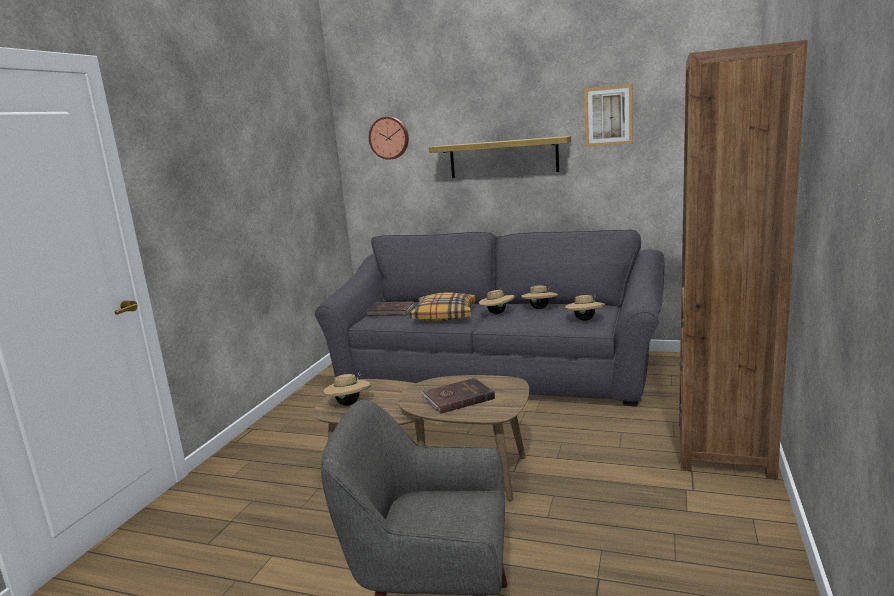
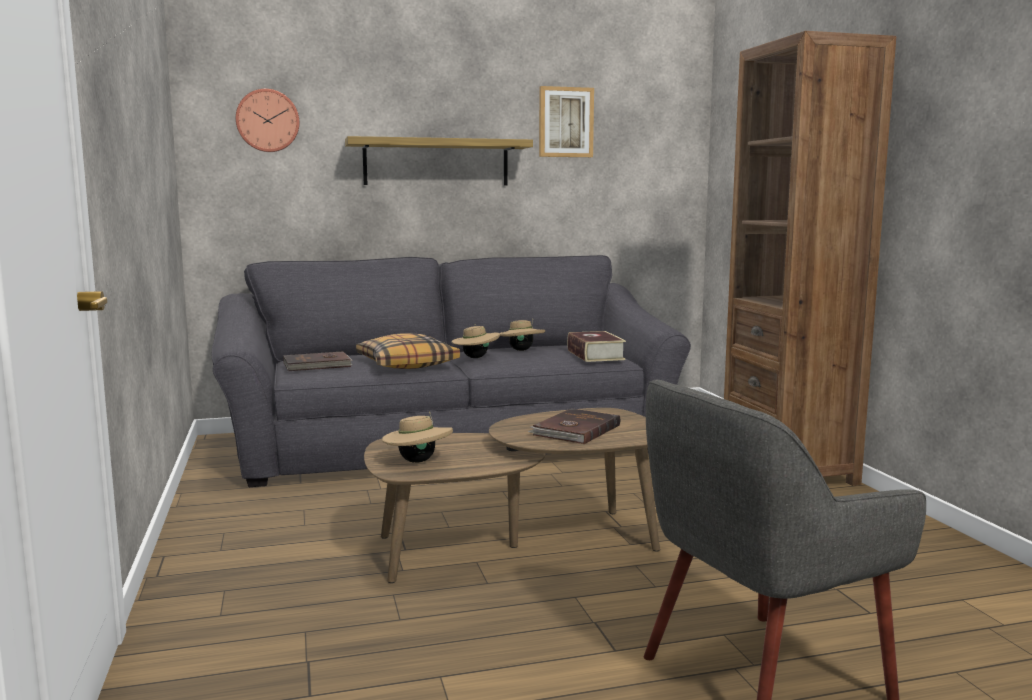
camera: 35 degrees left, 5 degrees down
beige hat [565,295,605,321] -> book [567,331,626,362]

